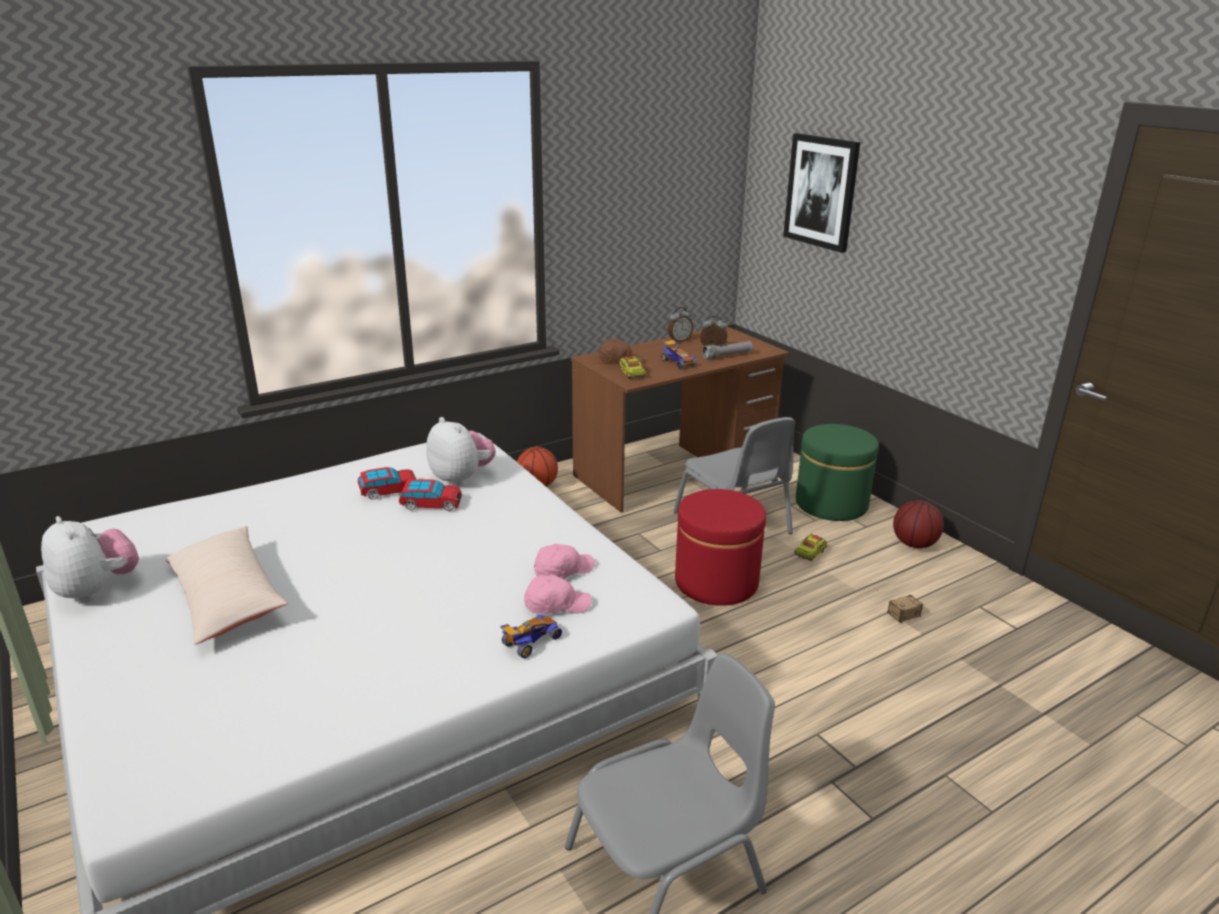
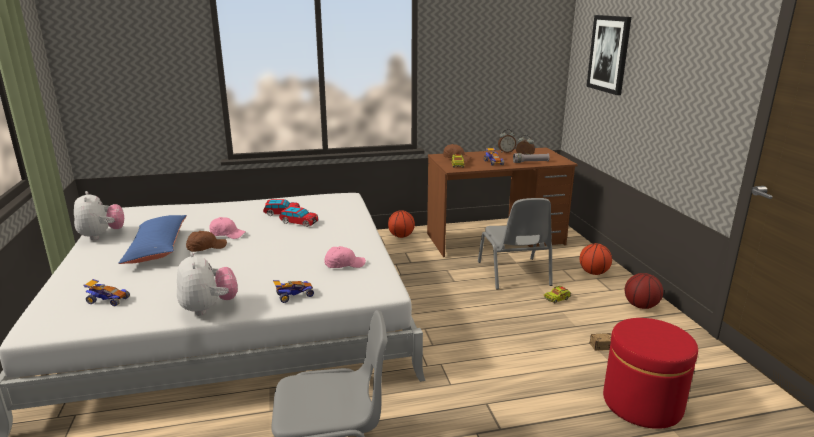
camera: 20 degrees right, 5 degrees down
beige pillow [165,526,288,645] -> blue pillow [118,215,187,264]
plush toy [426,417,496,486] -> plush toy moved to [177,252,238,316]
pink cap [524,575,592,614] -> pink cap moved to [210,217,246,239]
red ottoman [675,489,766,606] -> red ottoman moved to [603,318,698,429]
green ottoman [796,424,879,521] -> basketball [580,243,612,275]
none -> toy car [83,279,130,306]
none -> brown cap [186,231,227,252]

